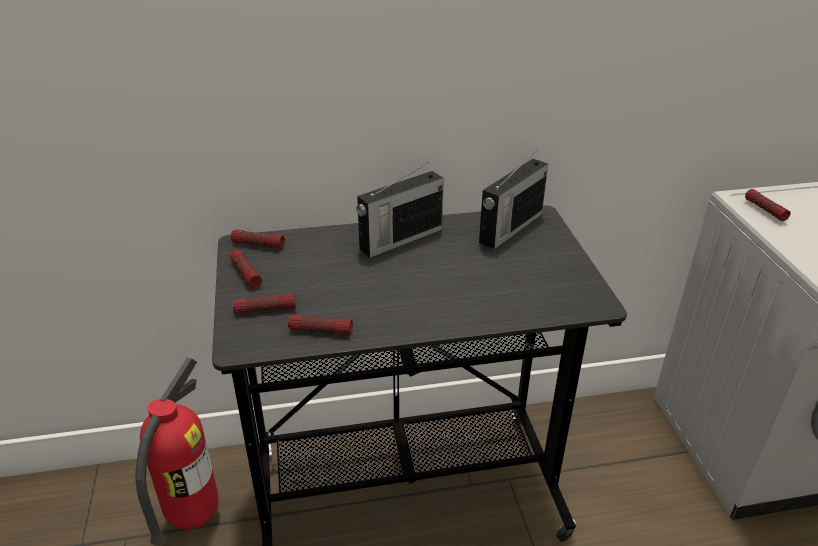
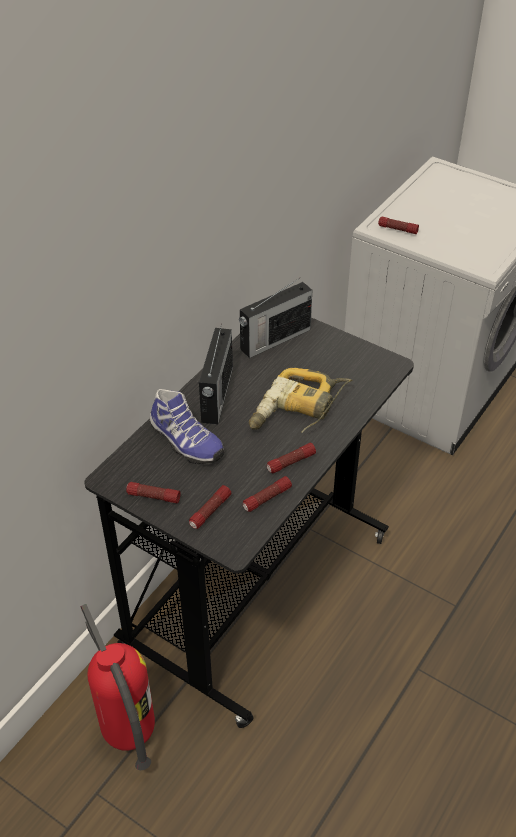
camera: 45 degrees left, 10 degrees up
flashlight [230,229,285,248] -> flashlight moved to [267,443,316,473]
radio [479,149,548,249] -> radio turned 60 degrees clockwise [239,279,312,358]
none -> shoe [150,389,224,464]
none -> power drill [249,368,352,433]

